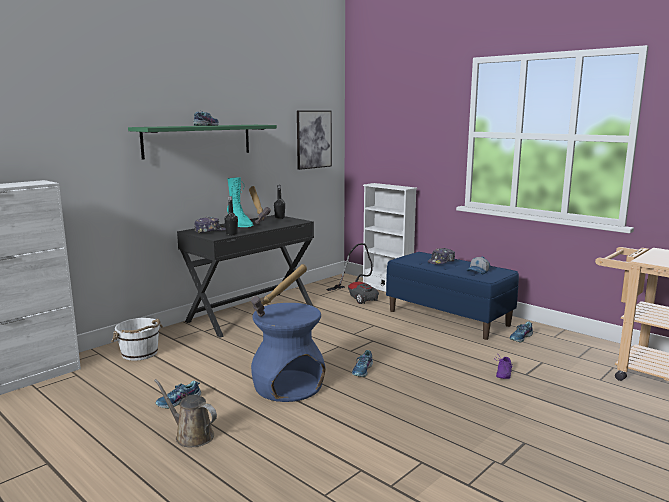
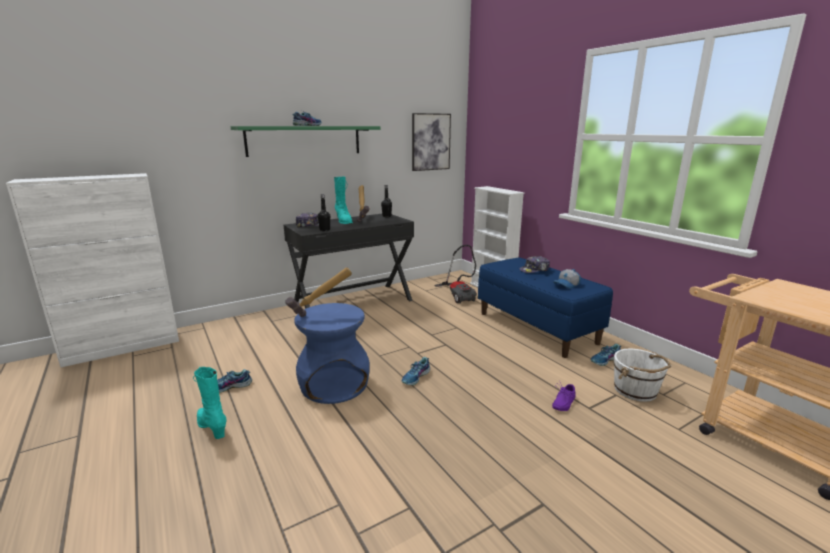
camera: 15 degrees right, 5 degrees up
white bucket [111,318,163,361] -> white bucket moved to [614,349,671,402]
brown watering can [154,379,217,447] -> turquoise boot [193,367,227,439]

